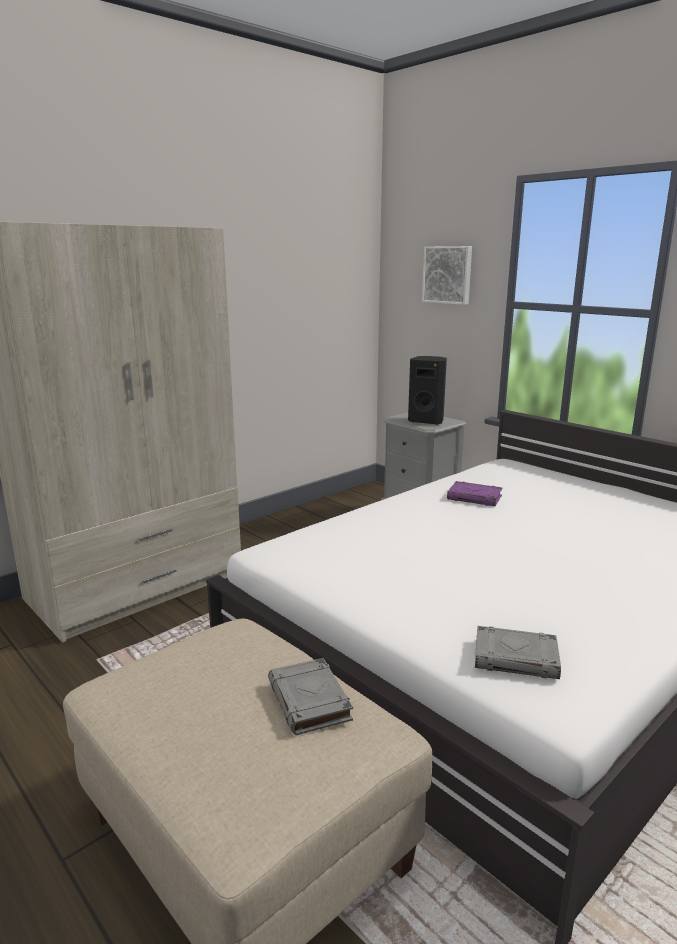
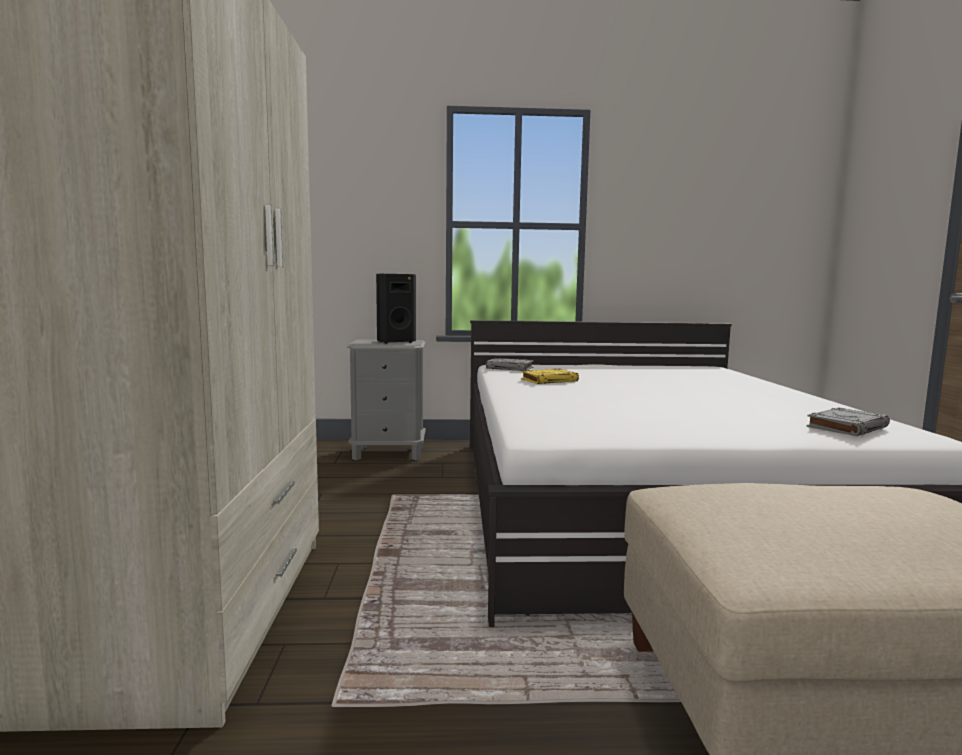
camera: 50 degrees left, 10 degrees down
grey book [268,658,353,735] -> grey book moved to [486,358,534,371]
picture [422,246,472,305] -> none
purple book [447,481,503,506] -> yellow book [521,369,579,384]

